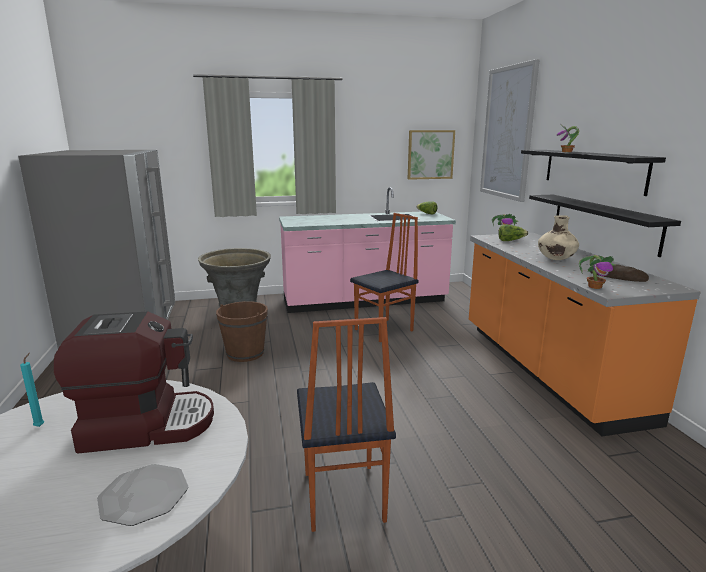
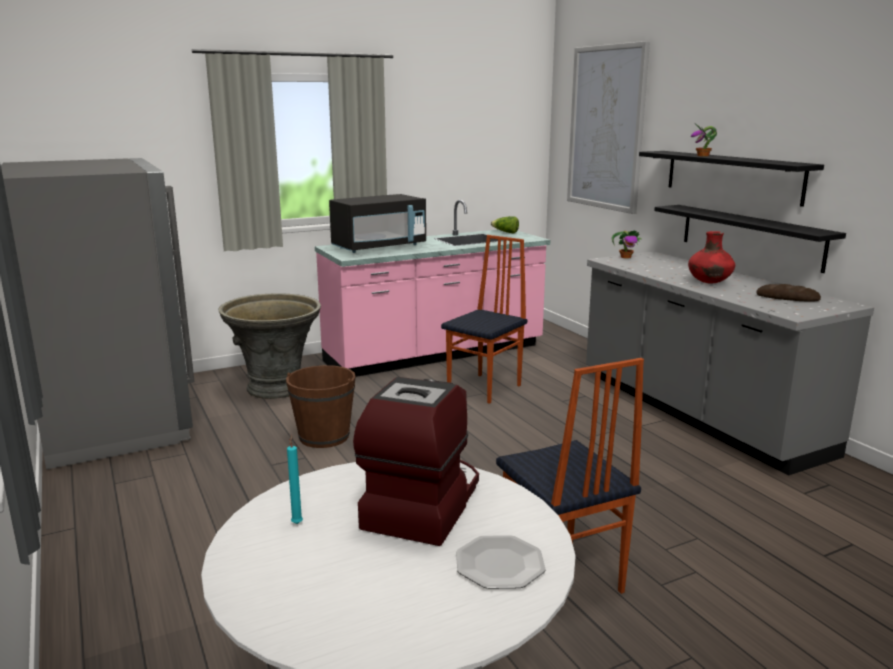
camera: 15 degrees left, 0 degrees up
coffee machine [54,312,214,454] -> coffee machine turned 45 degrees counterclockwise [353,377,479,546]
picture [408,130,455,180] -> none
orange counter [469,233,701,436] -> grey counter [586,251,874,475]
lettuce [498,224,528,241] -> none
beige vase [538,215,579,260] -> red vase [688,231,735,284]
potted plant [579,255,615,289] -> none
none -> black microwave [329,194,426,253]

